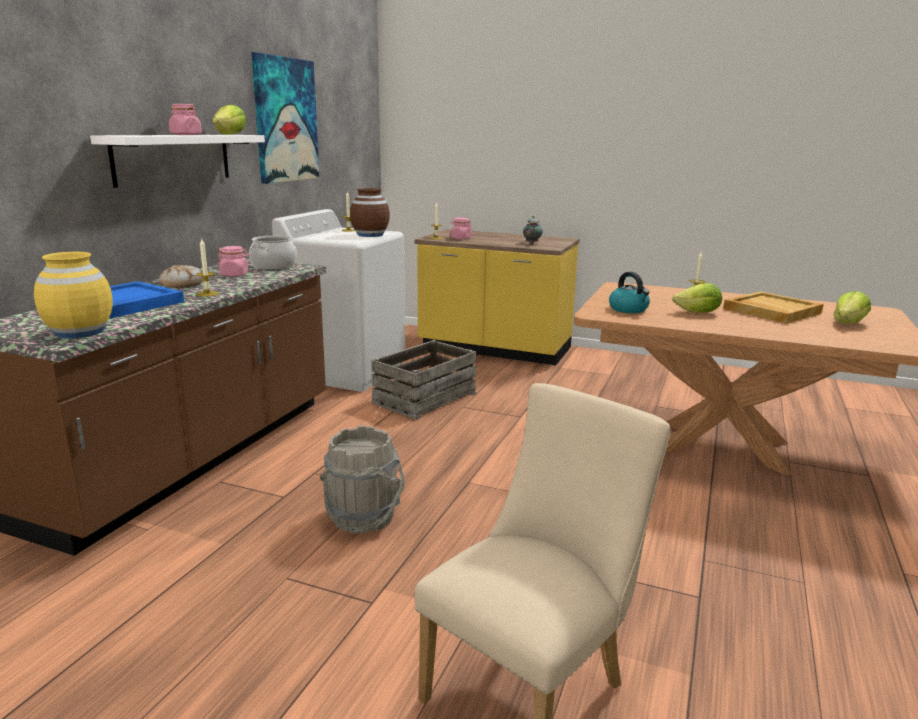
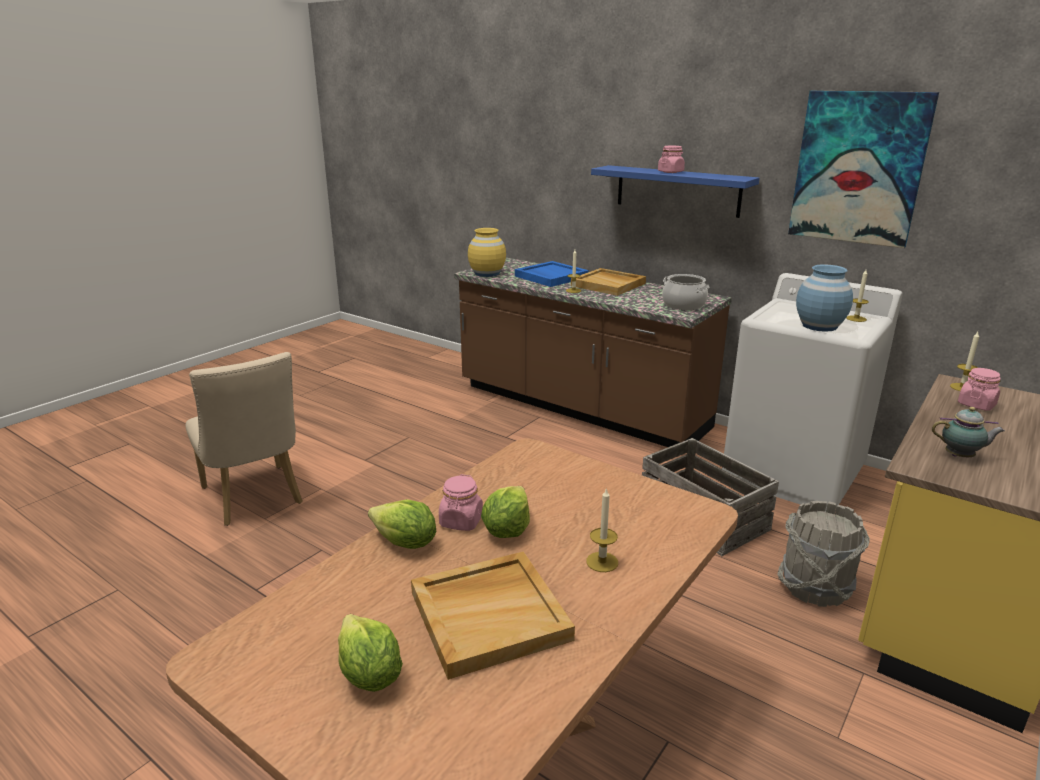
camera: 105 degrees right, 5 degrees up
white shelf [90,135,265,188] -> blue shelf [591,165,760,218]
bread [159,265,203,288] -> beige tray [571,268,646,296]
lettuce [212,105,246,135] -> lettuce moved to [368,499,436,549]
pink jar [218,246,249,277] -> pink jar moved to [439,474,483,531]
grey bucket [320,425,405,534] -> grey bucket moved to [778,501,870,607]
brown vase [350,188,390,237] -> blue vase [796,264,853,332]
kettle [609,272,650,313] -> none

